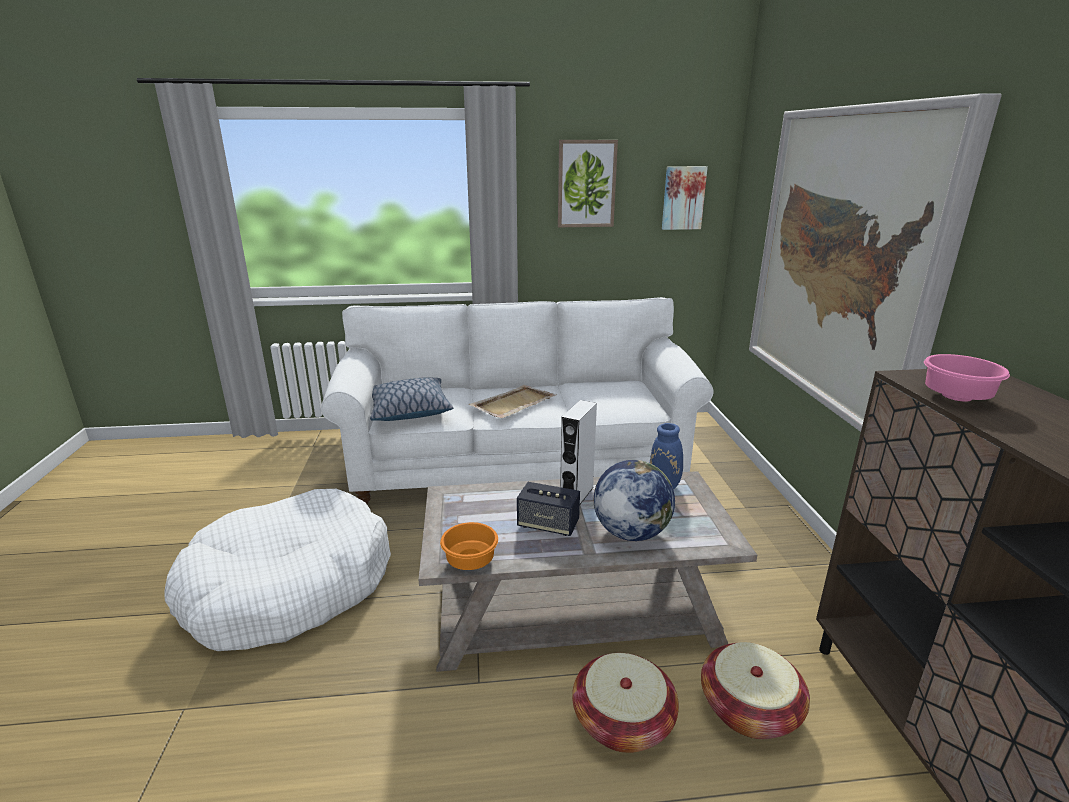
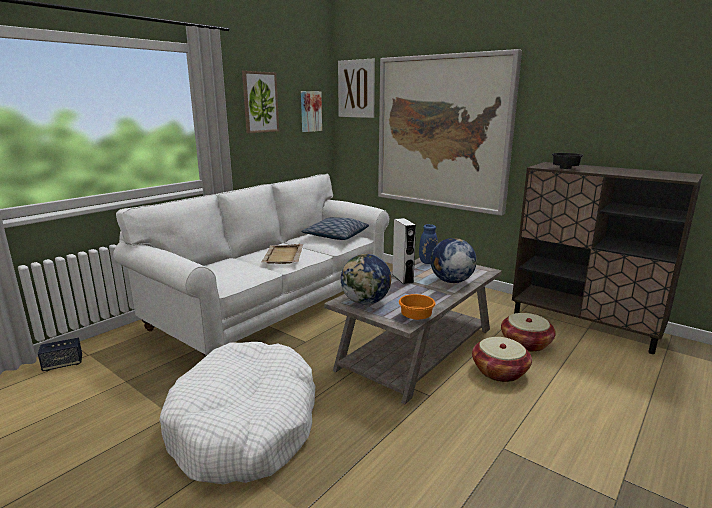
camera: 45 degrees left, 5 degrees down
pillow [370,377,453,421] -> pillow moved to [301,217,369,240]
speaker [517,482,580,536] -> speaker moved to [38,338,82,371]
pink bowl [924,354,1010,402] -> black bowl [552,153,583,169]
none -> picture [338,58,375,118]
none -> globe [341,254,391,305]

